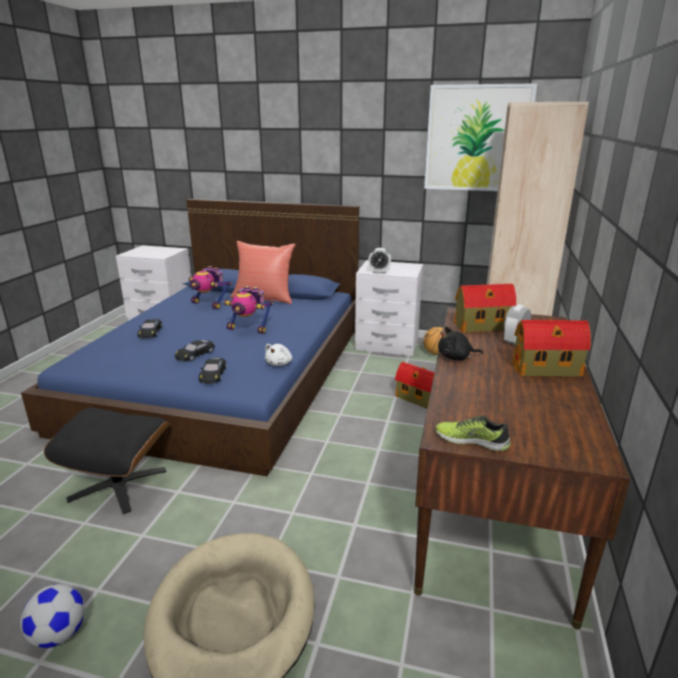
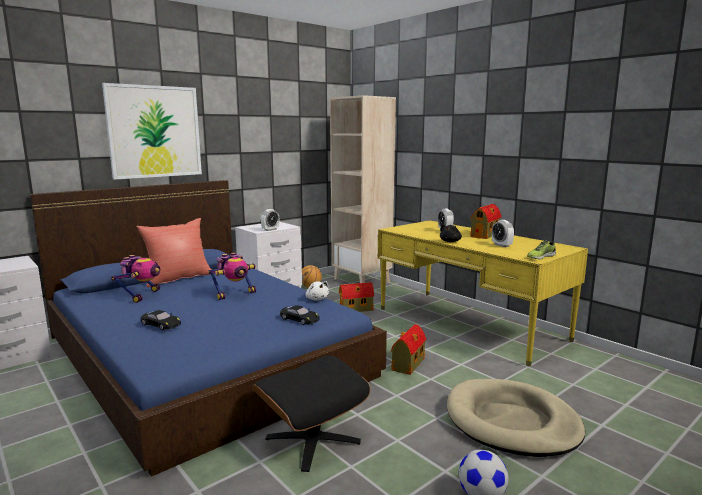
camera: 55 degrees left, 10 degrees down
black toy car [175,340,215,361] -> none
toy robot [189,266,232,309] -> toy robot turned 60 degrees counterclockwise [111,255,160,303]
brown desk [414,307,630,629] -> yellow desk [378,220,588,367]
picture [424,83,537,191] -> picture moved to [102,83,202,180]
toy house [454,284,516,333] -> toy house moved to [391,324,426,375]
none -> alarm clock [492,220,514,247]

